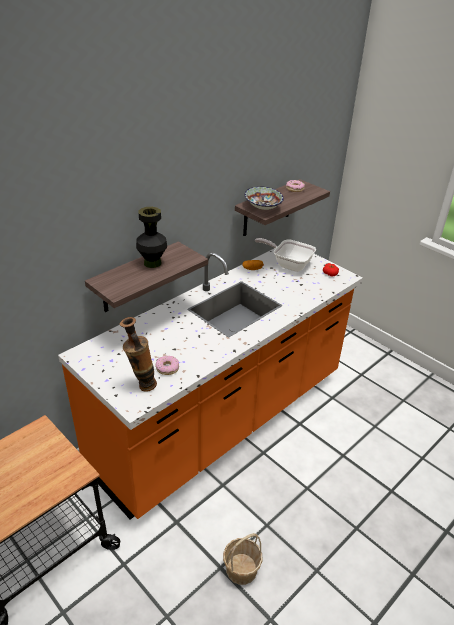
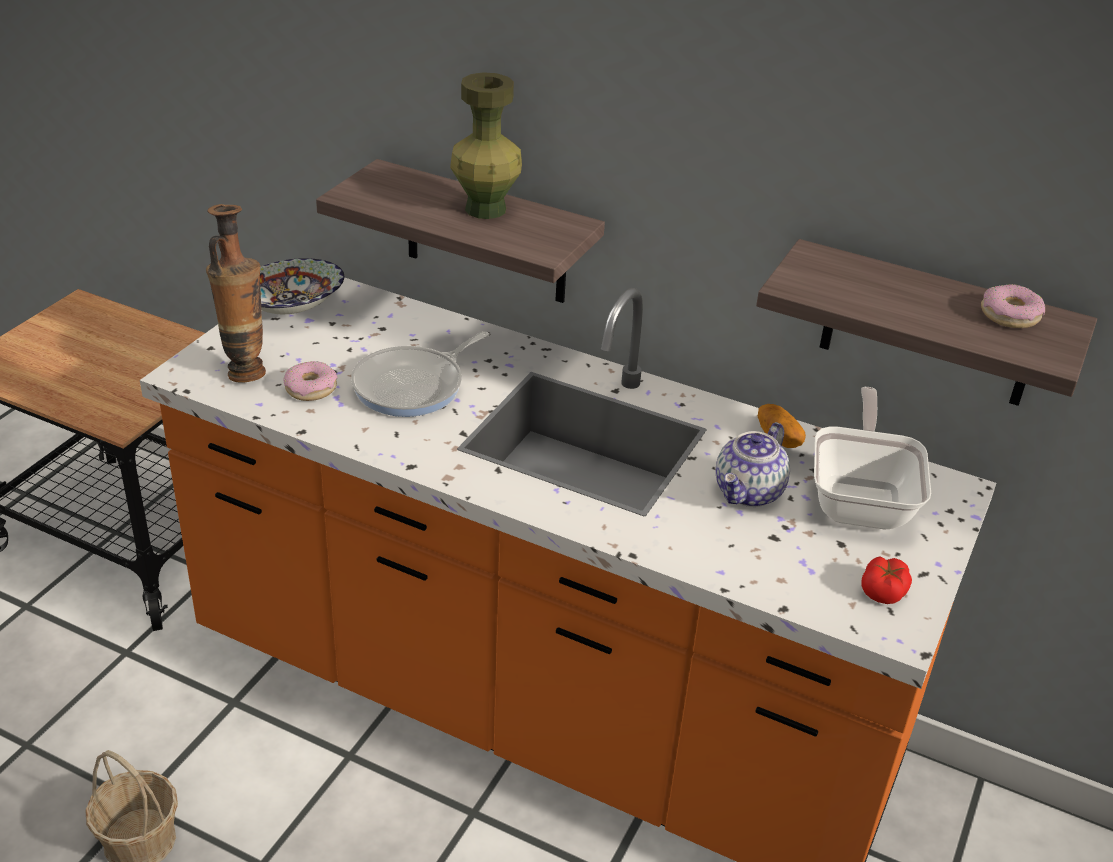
camera: 70 degrees right, 0 degrees up
black vase [136,207,167,268] -> green vase [450,72,522,219]
bowl [245,186,284,210] -> bowl moved to [260,258,344,314]
none -> frying pan [351,331,489,417]
none -> teapot [716,422,790,507]

